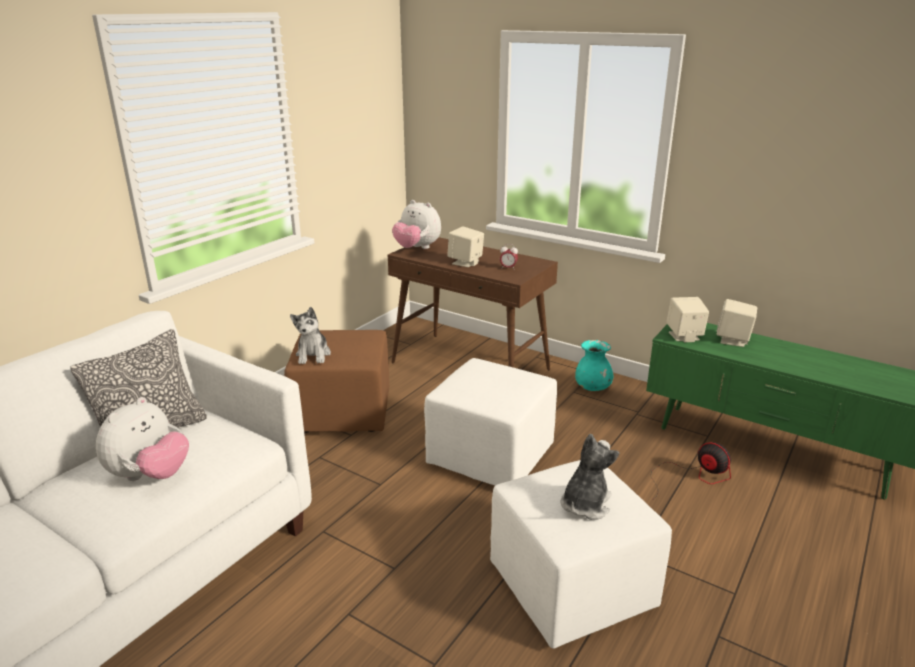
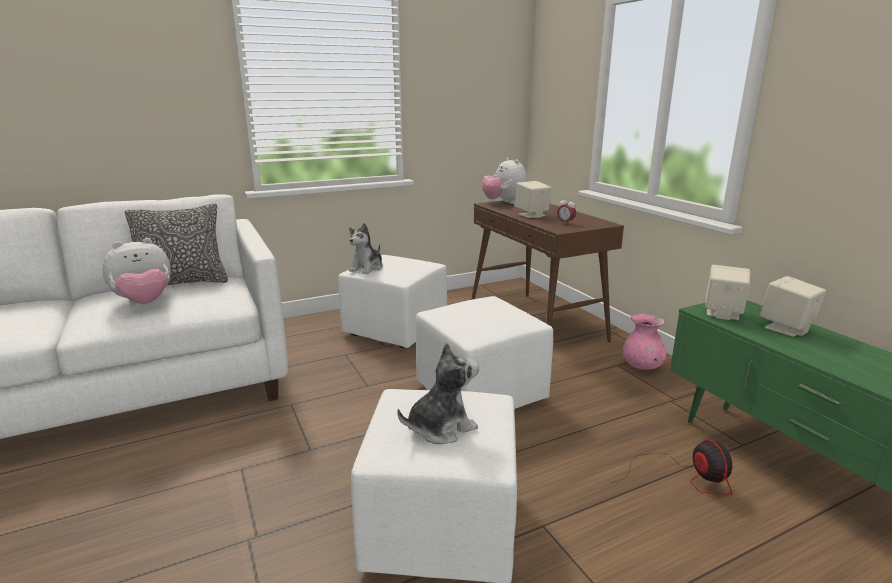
camera: 30 degrees right, 5 degrees down
brown ottoman [284,330,389,433] -> white ottoman [338,255,447,348]
turquoise vase [575,340,613,391] -> pink vase [622,314,667,370]

